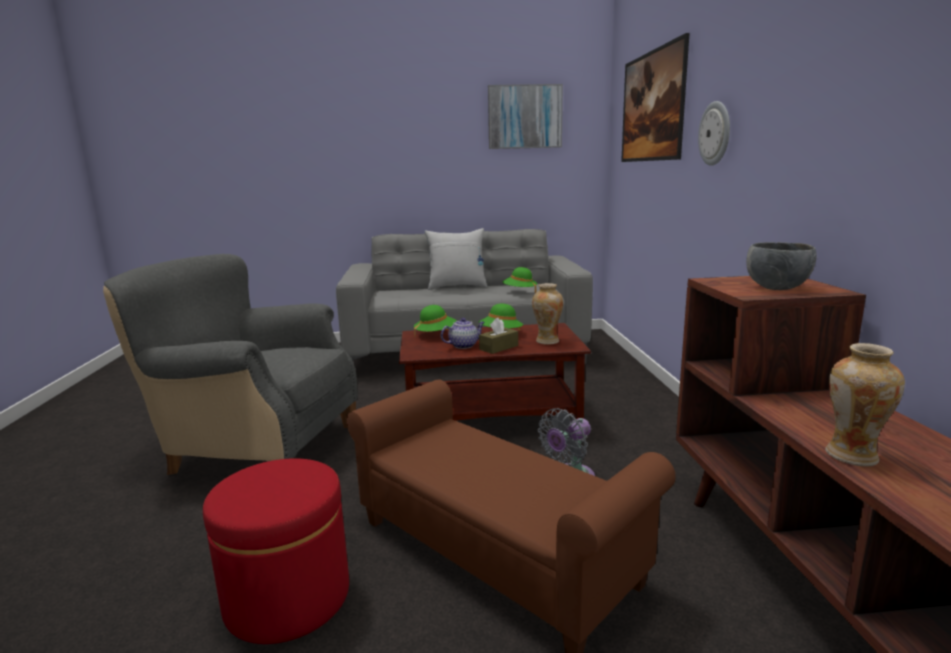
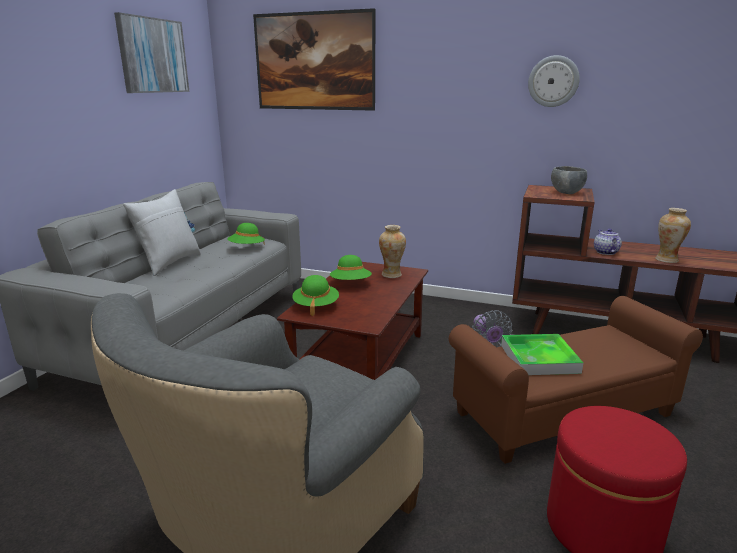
camera: 65 degrees left, 5 degrees up
teapot [441,318,485,349] -> teapot moved to [594,229,622,255]
brown tissue box [479,317,518,354] -> none
wall clock [698,101,730,166] -> wall clock moved to [528,55,580,107]
none -> tray [501,334,583,375]

